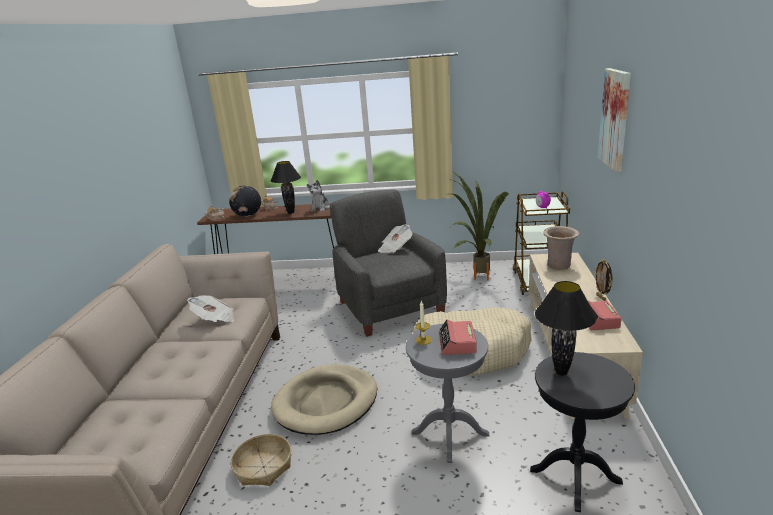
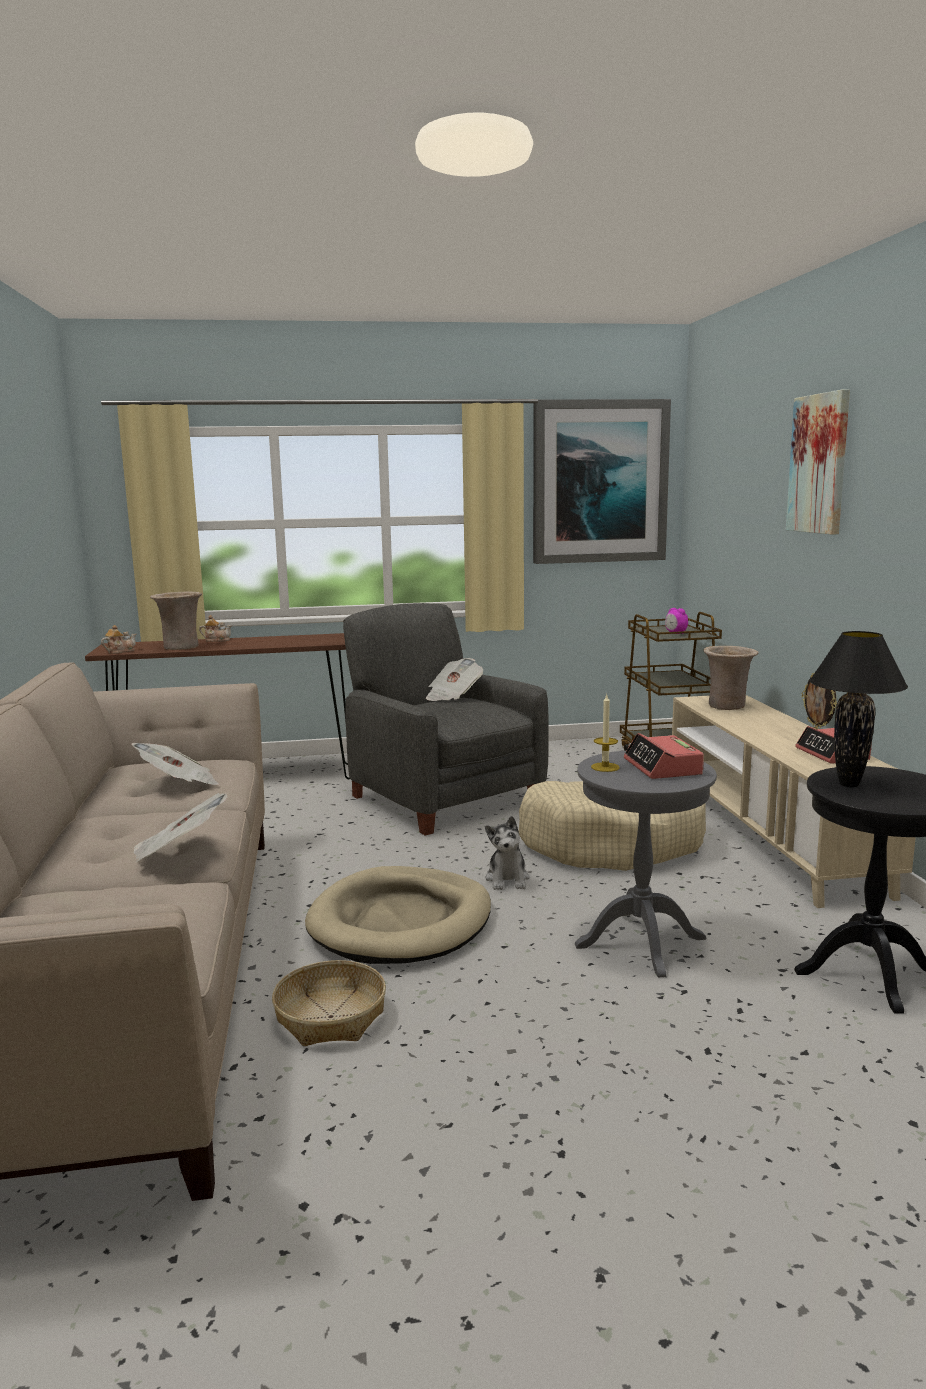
camera: 15 degrees left, 10 degrees down
globe [229,185,261,217] -> beige vase [150,592,202,650]
black table lamp [271,161,301,214] -> none
plush toy [307,180,330,212] -> plush toy moved to [485,816,529,890]
potted plant [449,173,509,280] -> none
none -> newspaper [134,793,227,862]
none -> picture [533,399,671,564]

